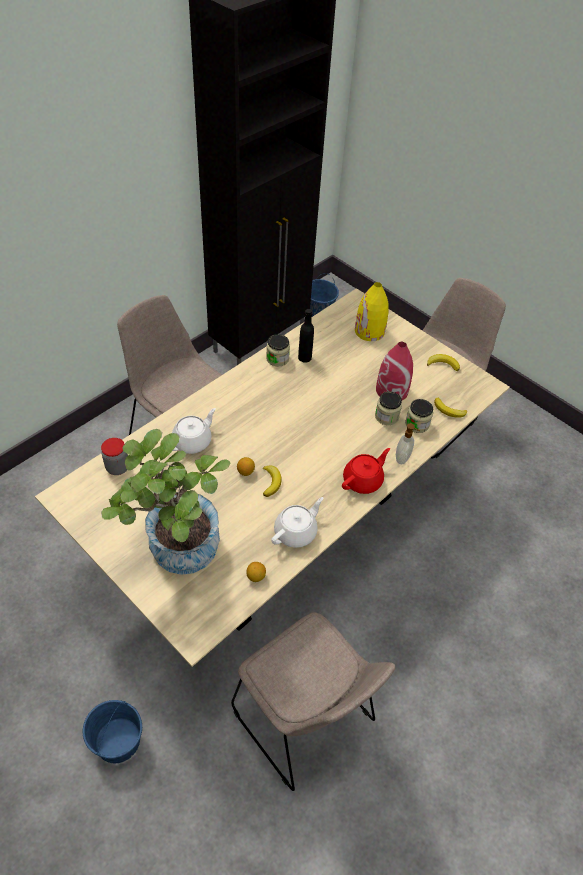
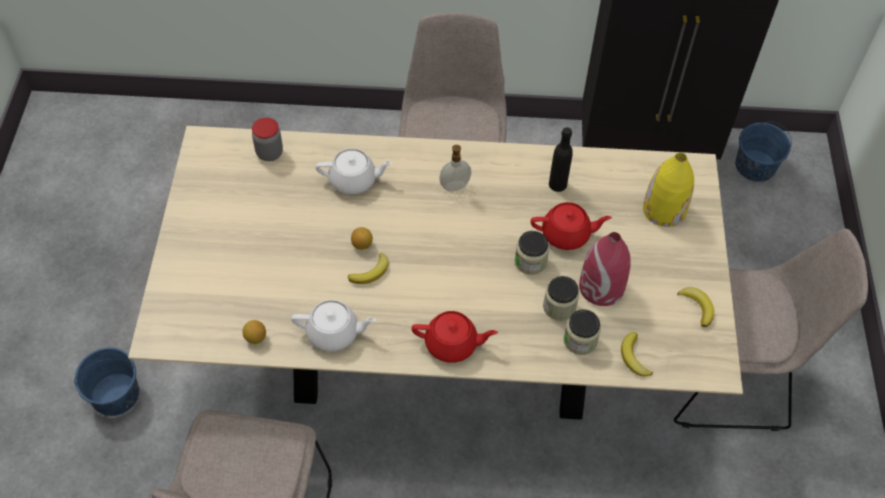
camera: 50 degrees right, 5 degrees up
potted plant [101,429,230,575] -> none
jar [266,334,290,367] -> jar moved to [515,231,549,275]
soap dispenser [396,423,420,464] -> soap dispenser moved to [439,145,471,192]
none -> red teapot [531,202,612,250]

